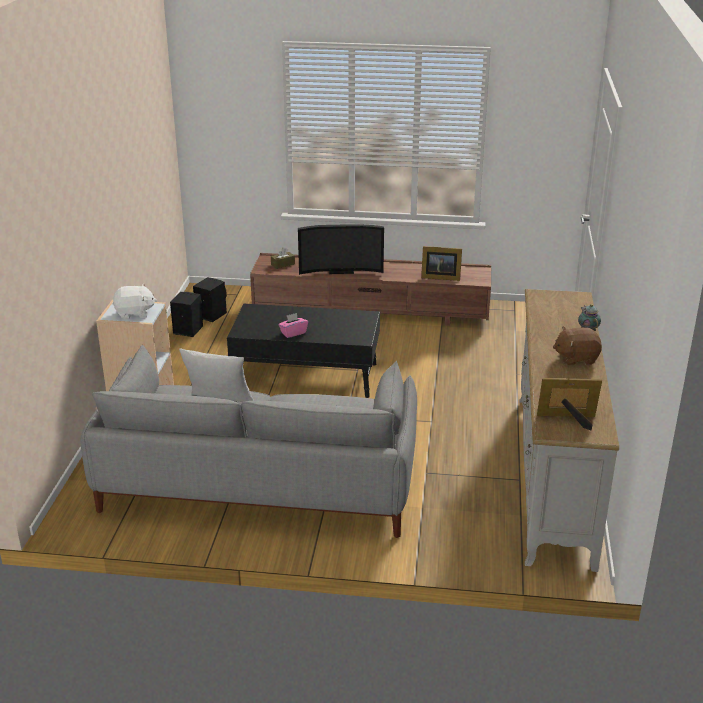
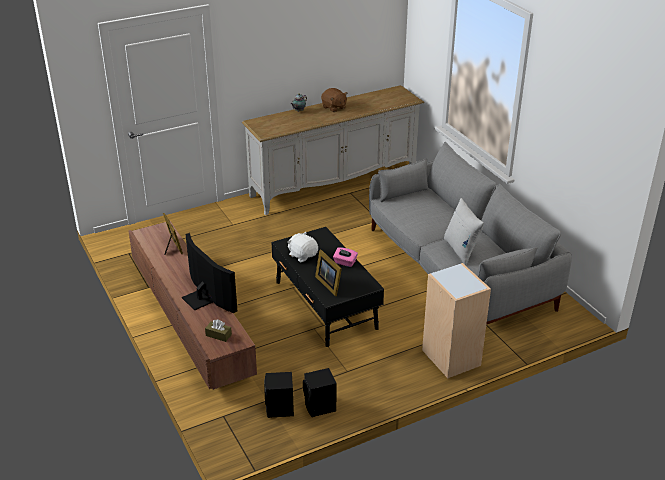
camera: 125 degrees left, 5 degrees up
white plush toy [113,284,157,319] -> white plush toy moved to [287,232,318,262]
picture frame [537,378,602,430] -> picture frame moved to [315,250,342,296]

